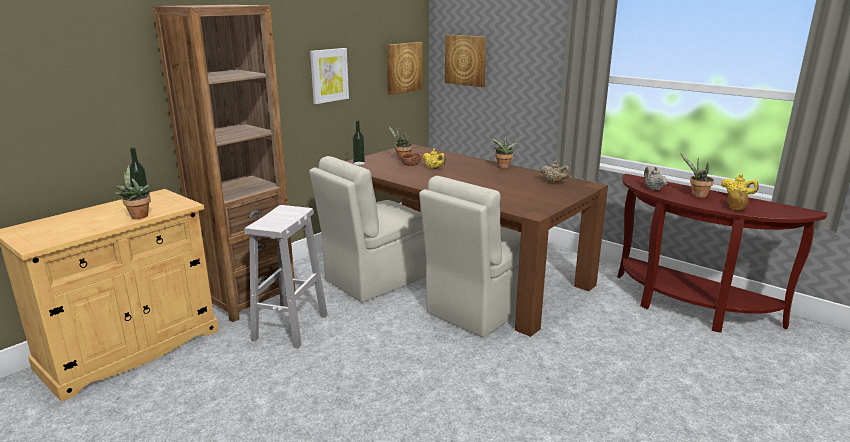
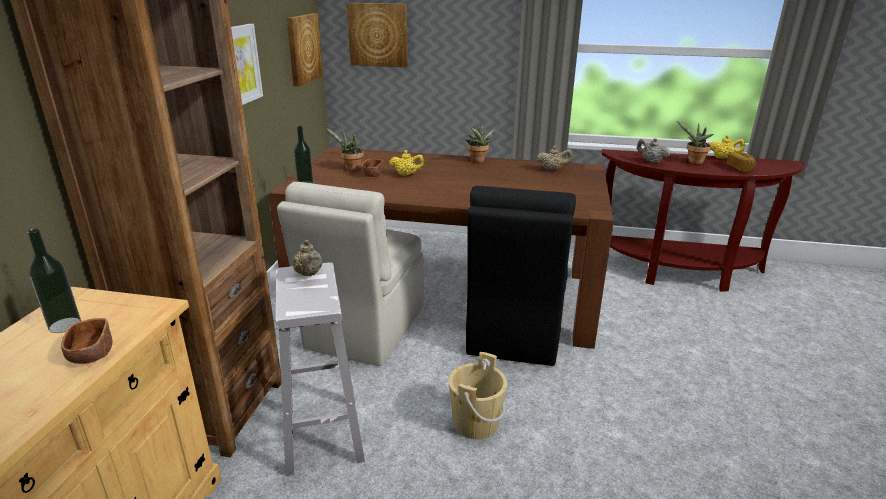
camera: 30 degrees left, 5 degrees up
potted plant [114,165,151,219] -> brown bowl [61,318,112,364]
beige chair [419,176,521,337] -> black chair [466,186,576,366]
none -> beige teapot [293,240,322,276]
none -> beige bucket [448,352,507,439]

